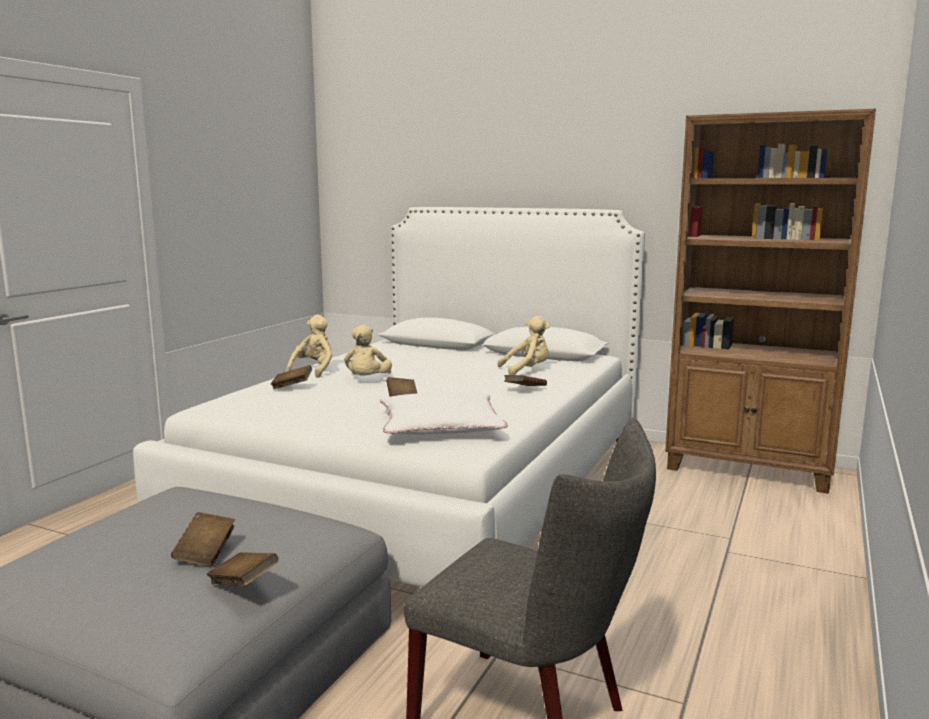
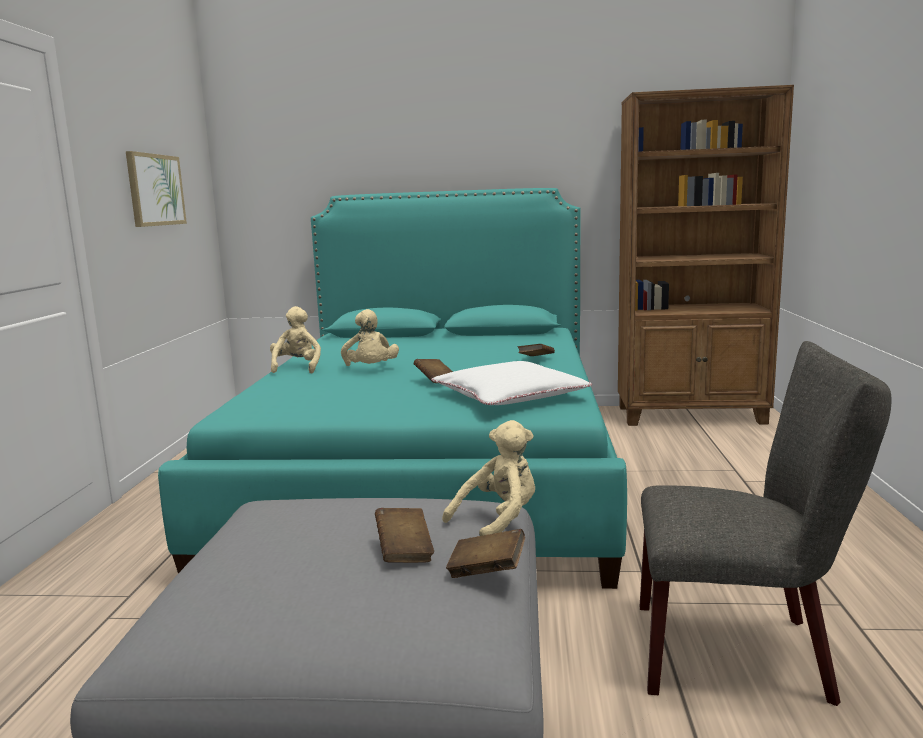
camera: 20 degrees left, 0 degrees up
white bed [133,207,645,587] -> turquoise bed [158,188,627,589]
brown book [271,365,312,389] -> none
beige plush toy [497,316,550,375] -> beige plush toy moved to [442,420,535,536]
none -> picture [126,151,187,227]

